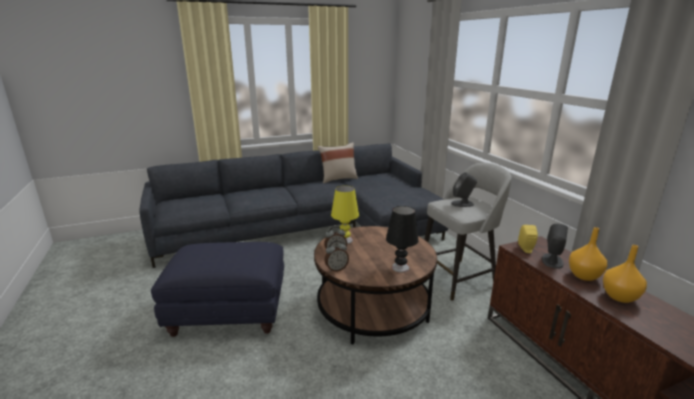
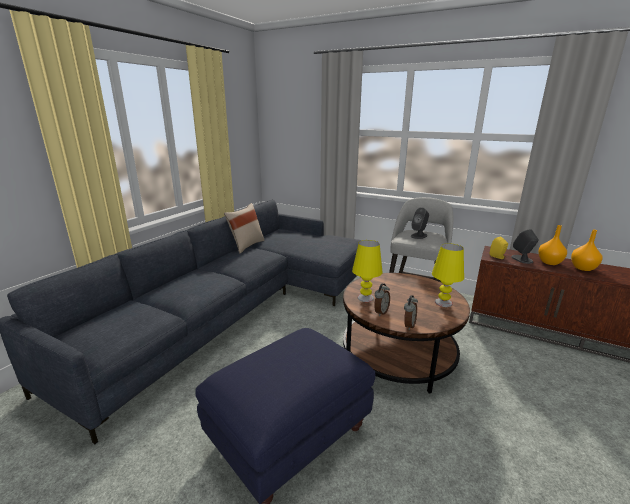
camera: 40 degrees left, 0 degrees up
black table lamp [386,206,419,272] -> yellow table lamp [432,243,464,307]

